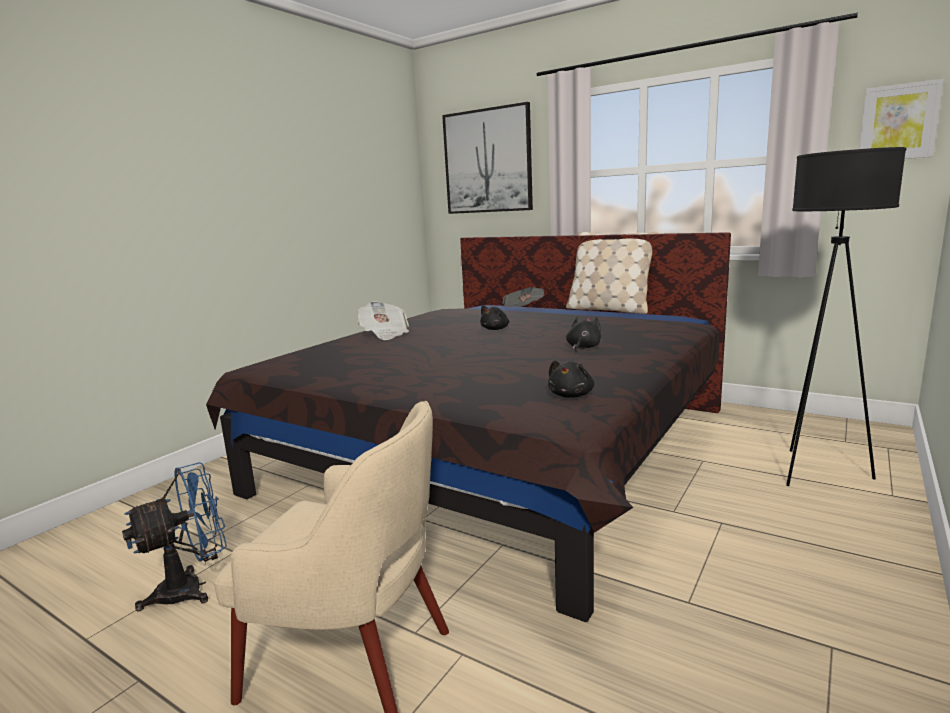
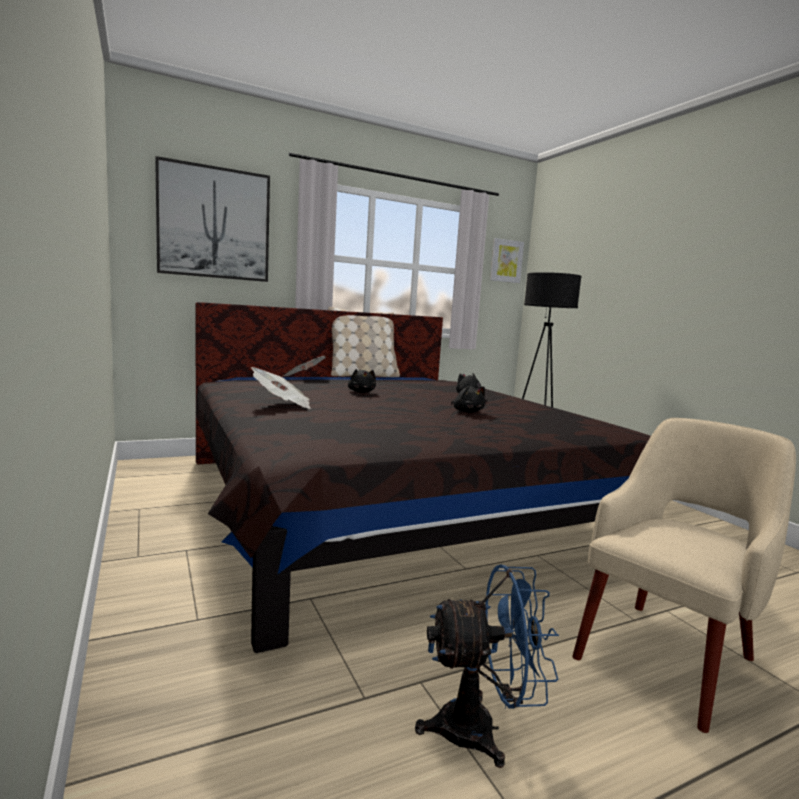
camera: 60 degrees left, 5 degrees down
blue fan [122,462,227,612] -> blue fan turned 90 degrees clockwise [415,564,559,768]
black plush toy [548,360,594,398] -> black plush toy moved to [451,386,486,413]

